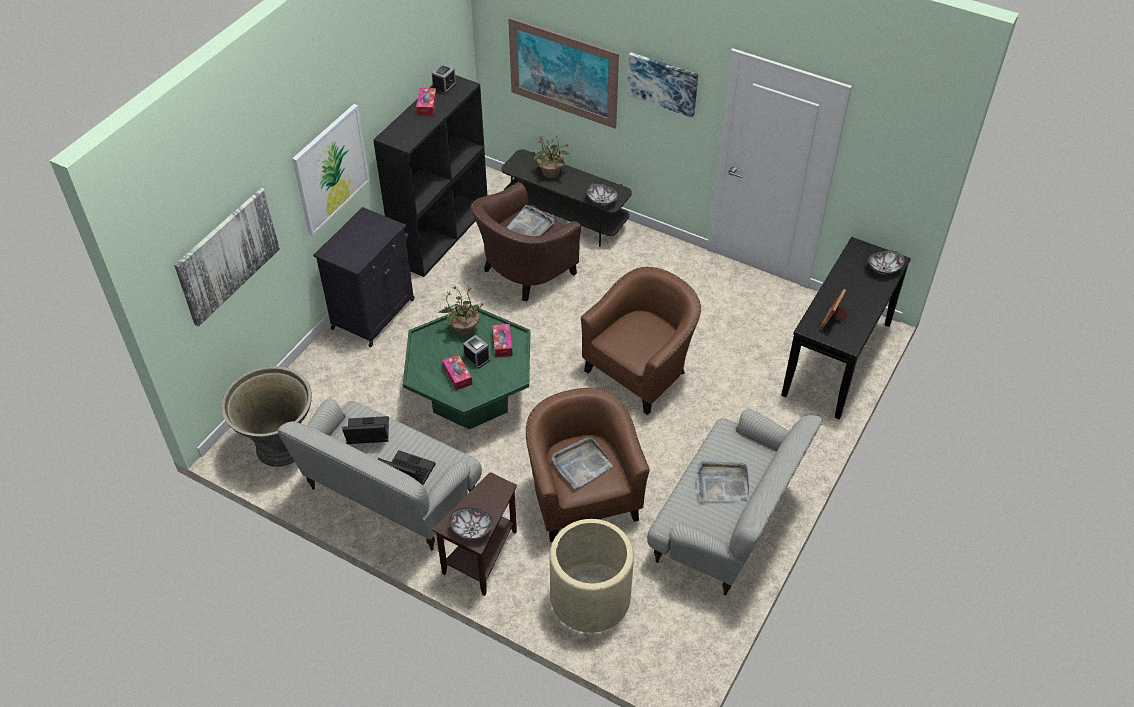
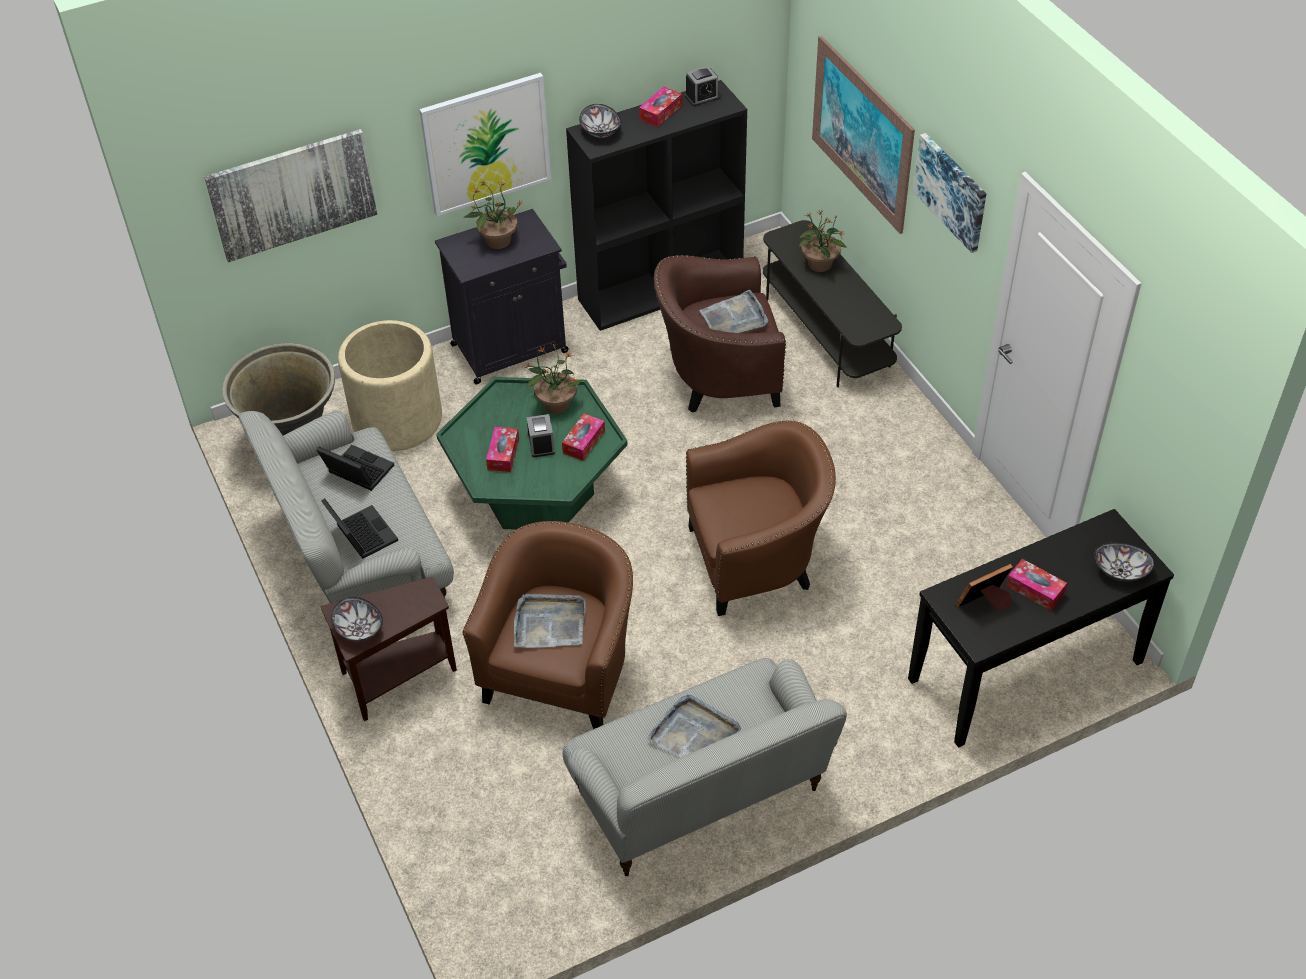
camera: 35 degrees right, 0 degrees up
beige planter [550,519,634,633] -> beige planter moved to [338,320,442,451]
bowl [586,183,619,206] -> bowl moved to [579,104,621,138]
none -> potted plant [464,181,523,249]
none -> tissue box [1006,559,1067,611]

